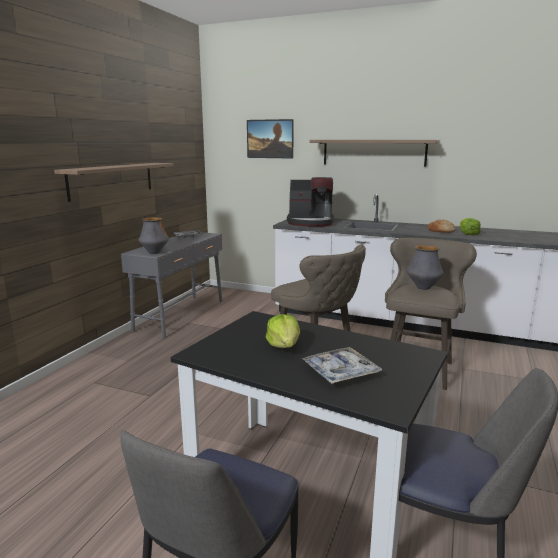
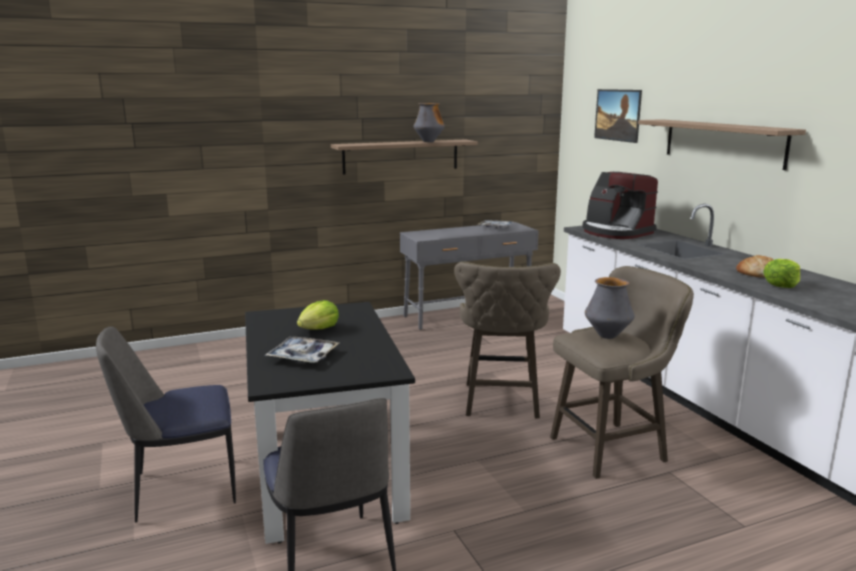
camera: 45 degrees right, 0 degrees up
vase [139,217,169,254] -> vase moved to [413,103,445,142]

